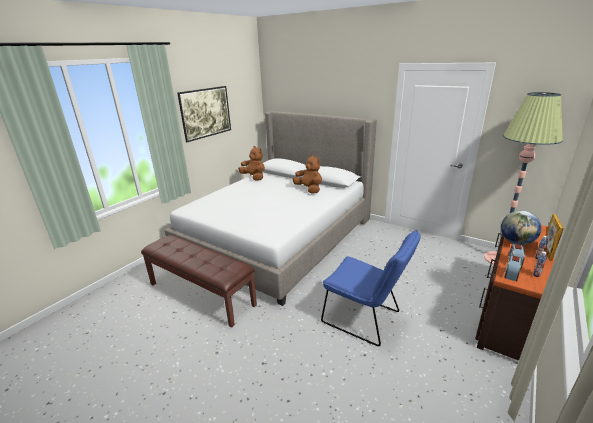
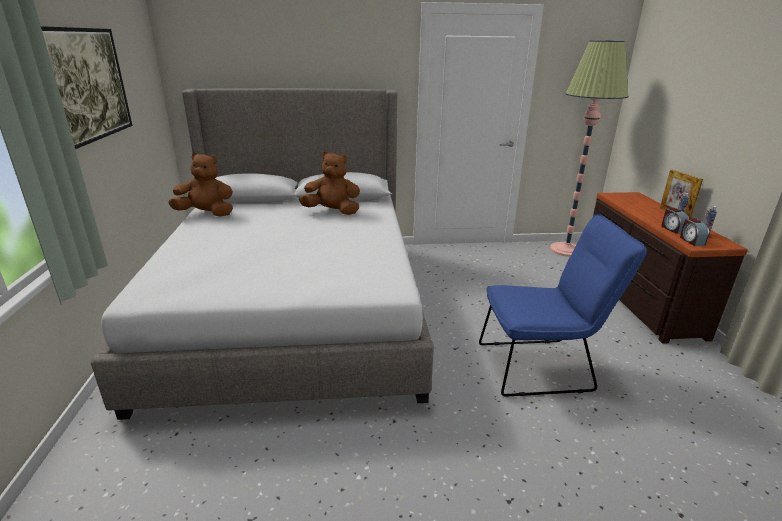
camera: 40 degrees left, 0 degrees up
brown bench [141,235,257,328] -> none
globe [501,211,542,245] -> none

